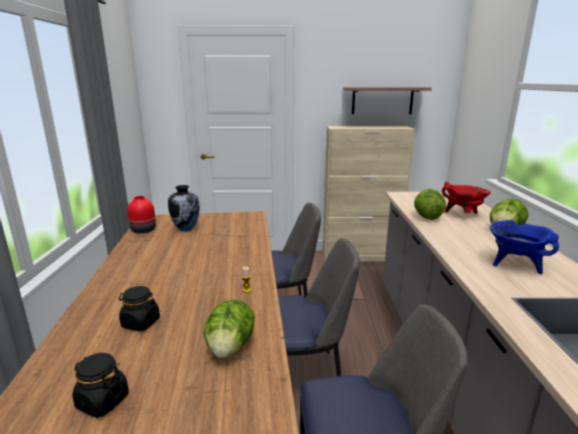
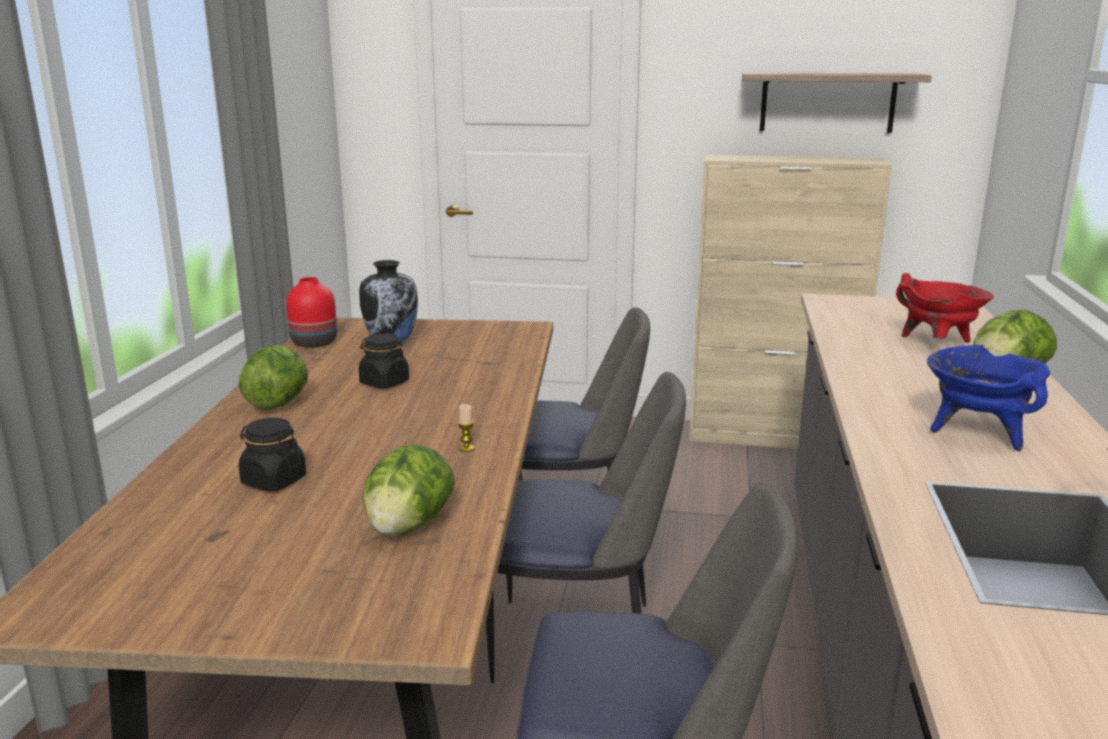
camera: 10 degrees right, 0 degrees up
black jar [72,353,129,418] -> black jar moved to [359,333,409,388]
lettuce [414,189,446,220] -> lettuce moved to [239,345,308,410]

